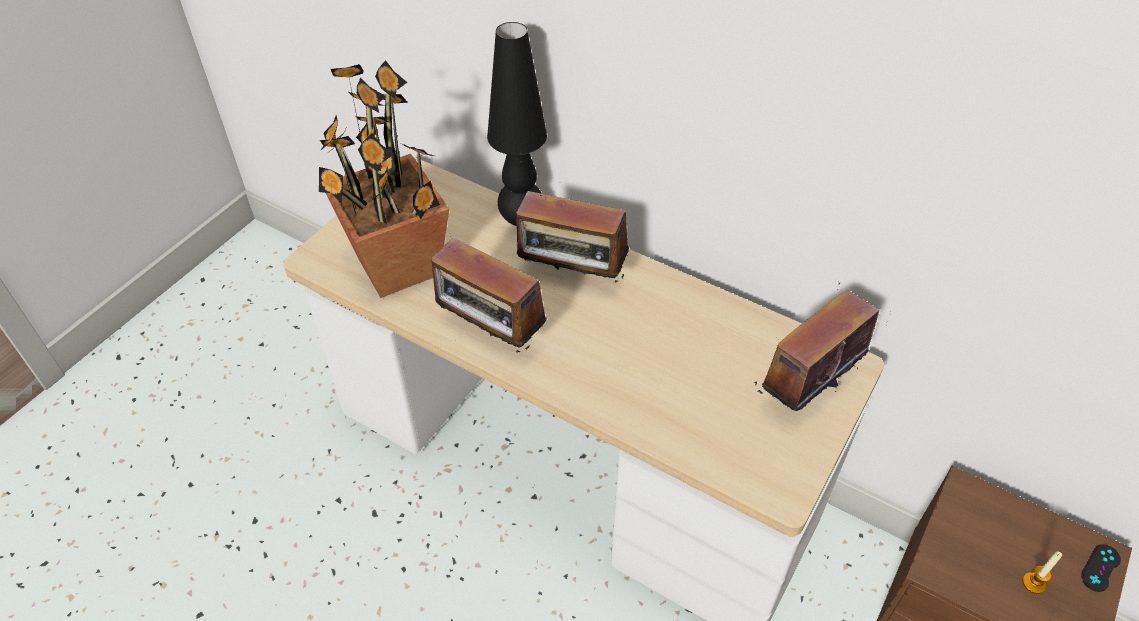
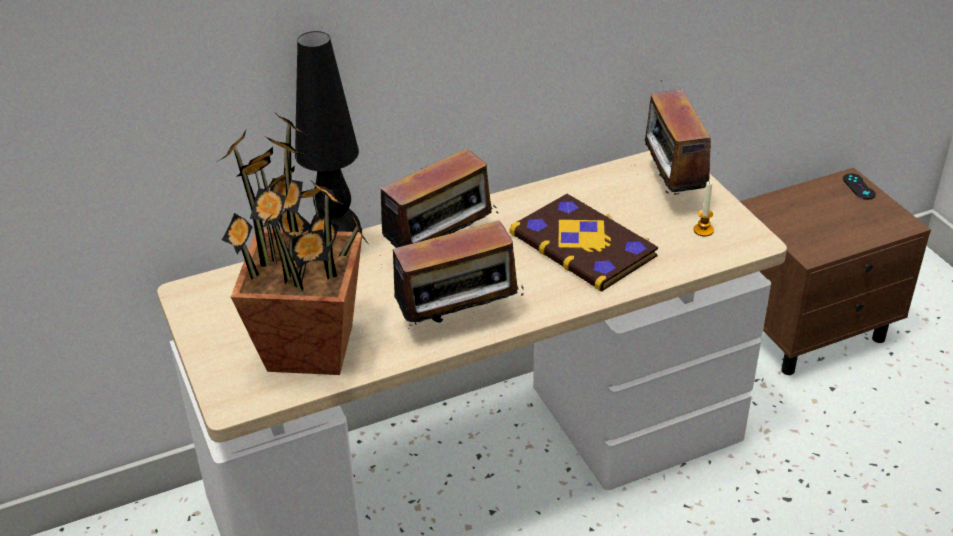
camera: 55 degrees left, 10 degrees down
candle [1023,552,1062,594] -> candle moved to [693,181,714,236]
none -> book [510,194,658,292]

